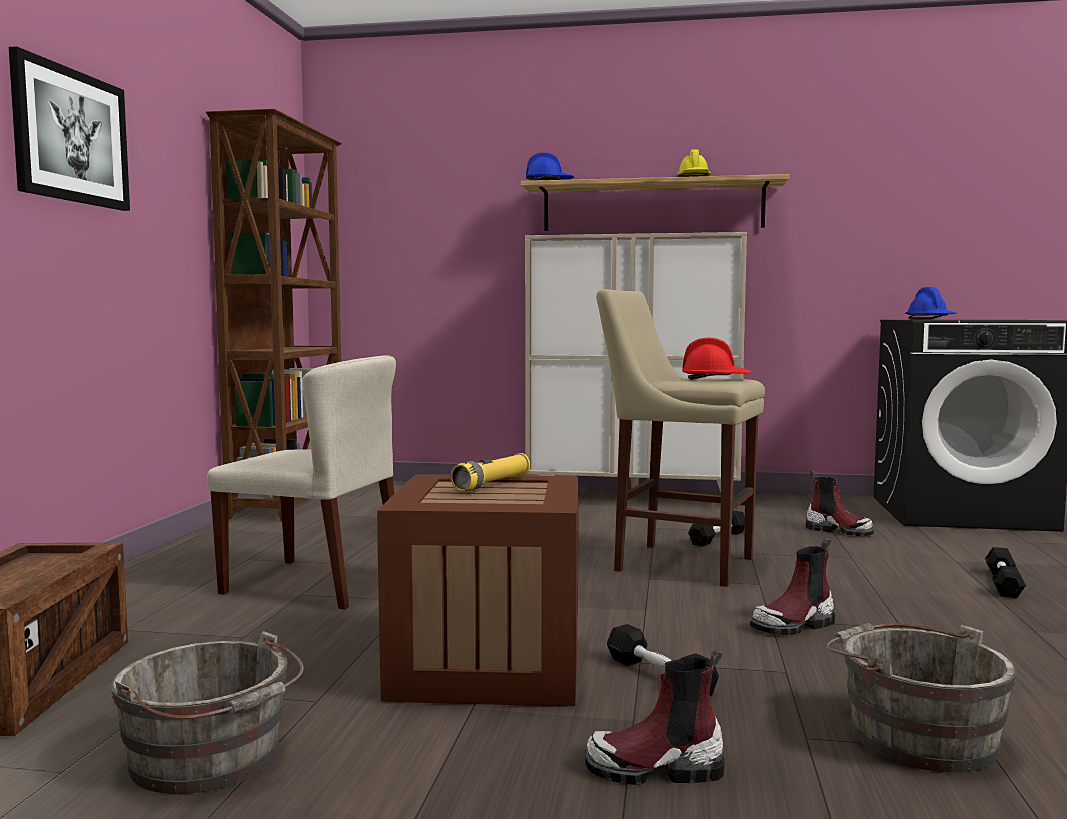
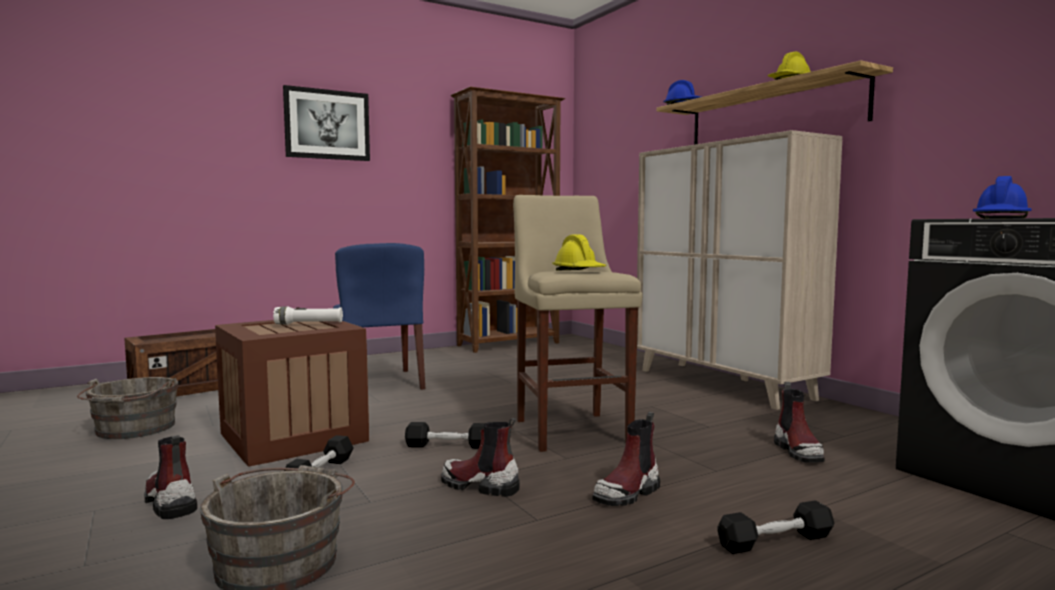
camera: 50 degrees right, 0 degrees up
beige chair [207,355,396,610] -> blue chair [333,243,425,390]
yellow flashlight [450,453,530,491] -> white flashlight [273,306,343,325]
red hard hat [682,338,752,380] -> yellow hard hat [552,234,606,271]
black dumbbell [688,510,745,546] -> black dumbbell moved to [405,422,485,449]
none -> boot [592,412,660,506]

